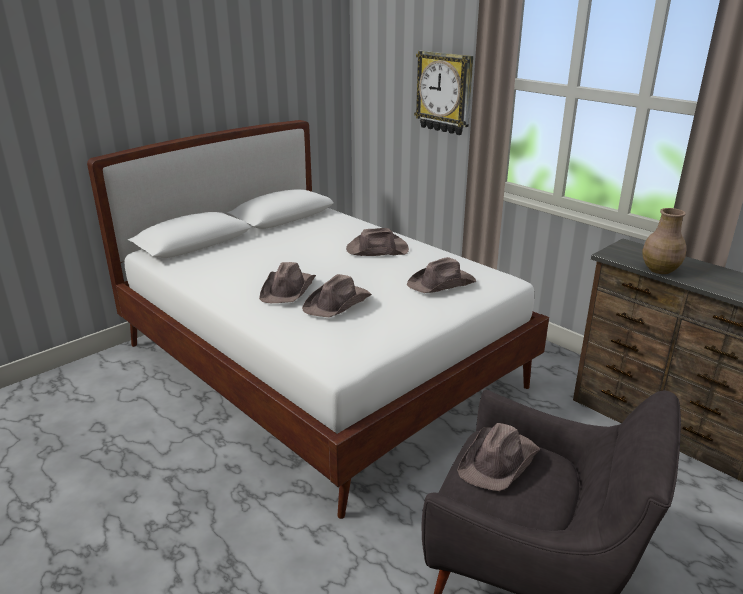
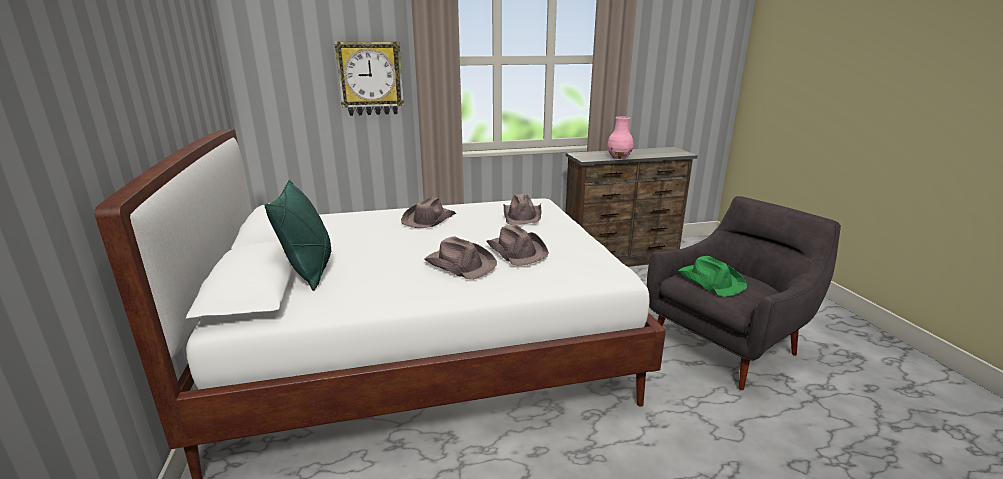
camera: 60 degrees left, 5 degrees down
brown hat [457,423,540,491] -> green hat [678,256,747,297]
brown vase [642,208,686,274] -> pink vase [607,116,633,159]
none -> green pillow [264,180,331,291]

